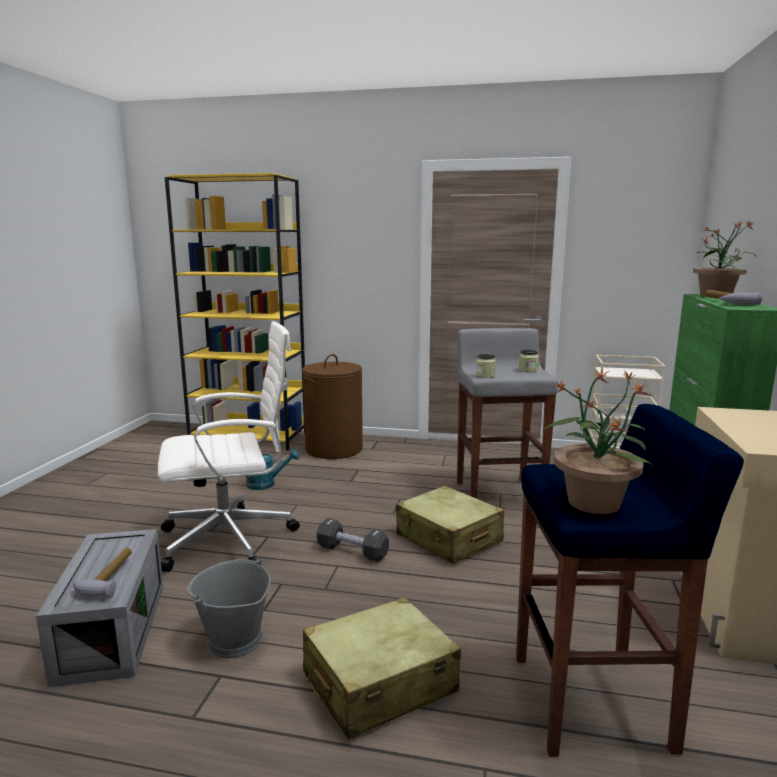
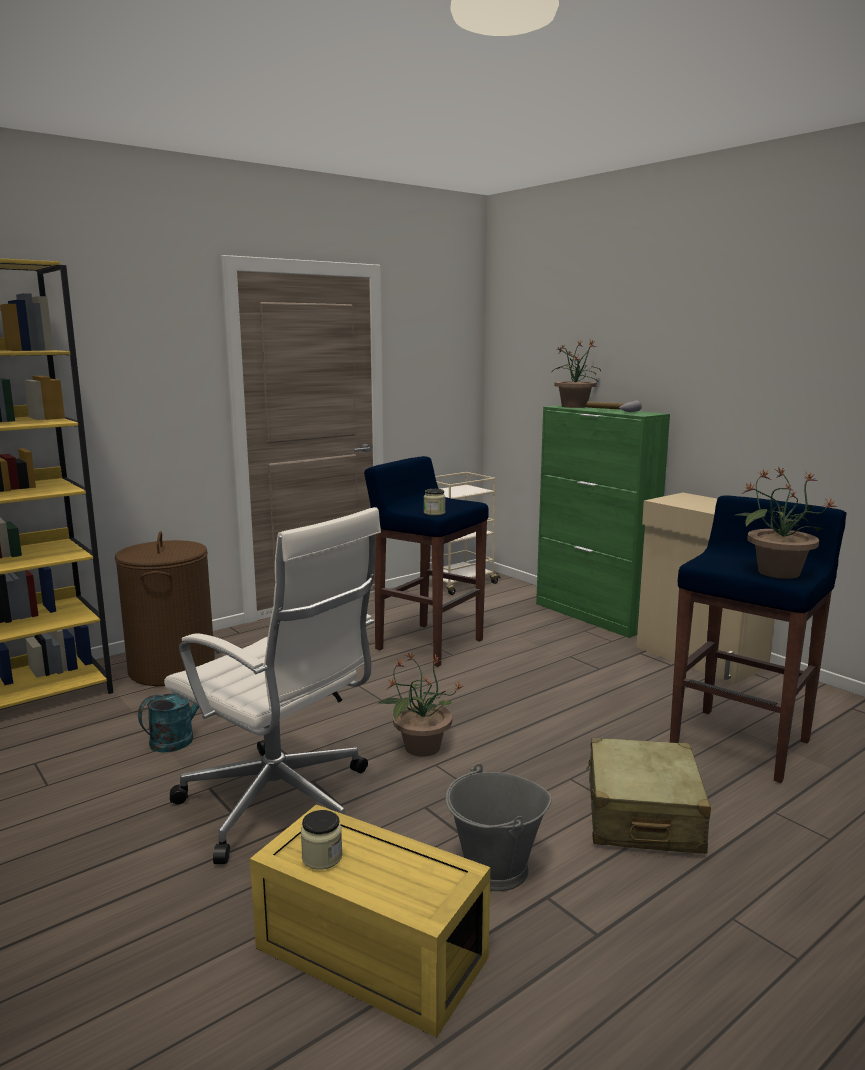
camera: 50 degrees left, 0 degrees up
grey storage box [36,529,163,687] -> yellow storage box [250,804,490,1038]
hammer [73,548,132,598] -> none
white office chair [158,321,300,572] -> white office chair turned 105 degrees clockwise [164,507,381,864]
black dumbbell [317,518,389,562] -> potted plant [377,653,463,757]
beige suitcase [396,486,504,564] -> none
grey stool [457,328,558,499] -> blue stool [364,456,489,667]
jar [519,350,539,373] -> jar moved to [301,810,343,870]

